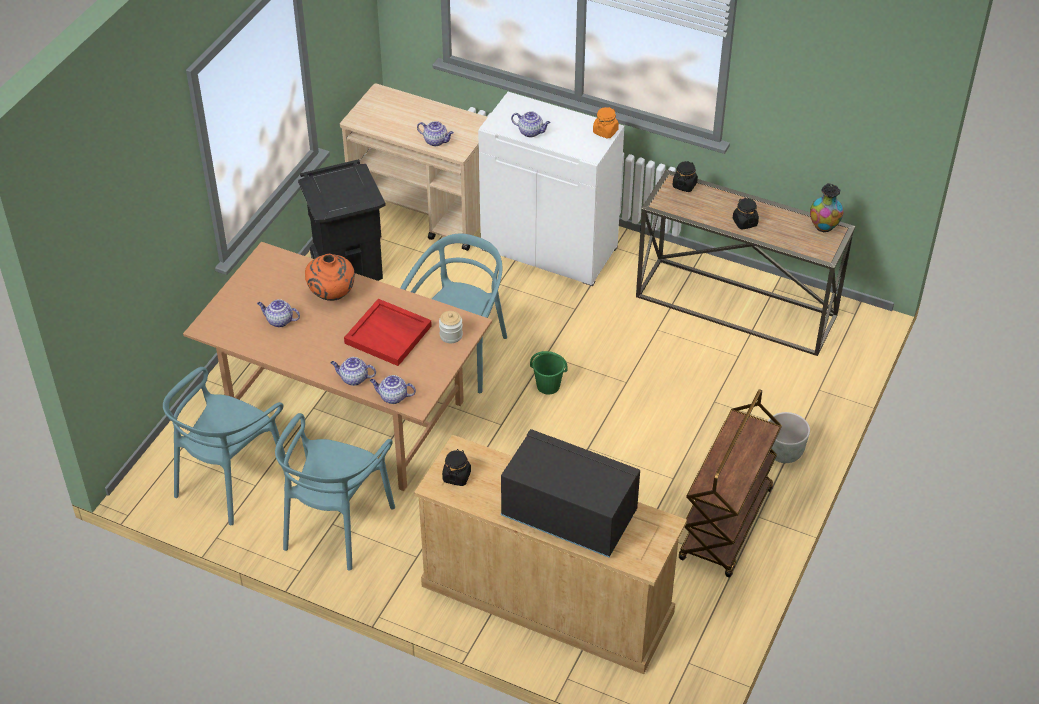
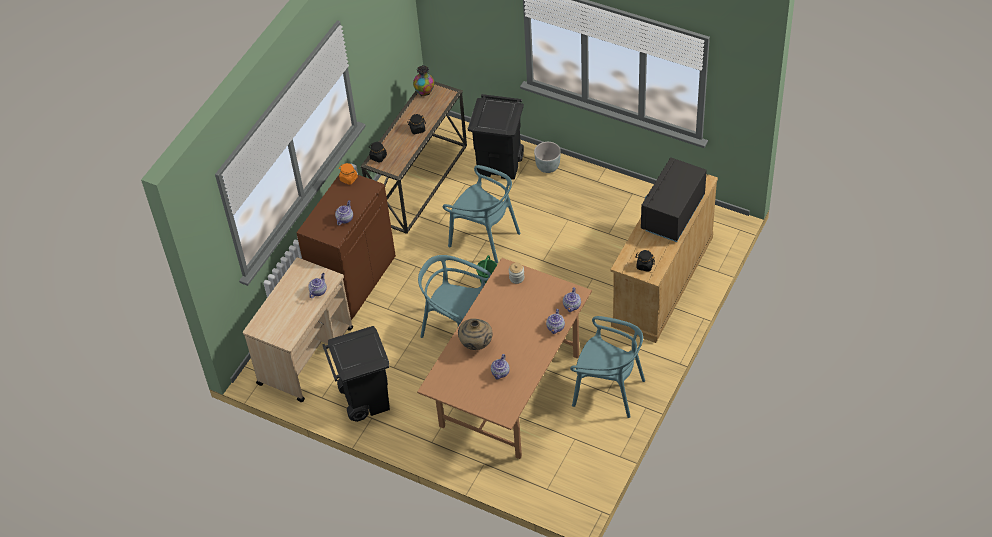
camera: 85 degrees left, 5 degrees up
turquoise chair [163,367,290,525] -> turquoise chair moved to [442,165,520,263]
orange vase [305,254,355,301] -> beige vase [458,318,493,350]
red tray [344,299,432,366] -> none
white cabinet [478,92,624,286] -> brown cabinet [296,174,396,320]
brown cart [679,389,782,578] -> none
none -> black trash can [468,94,524,180]

